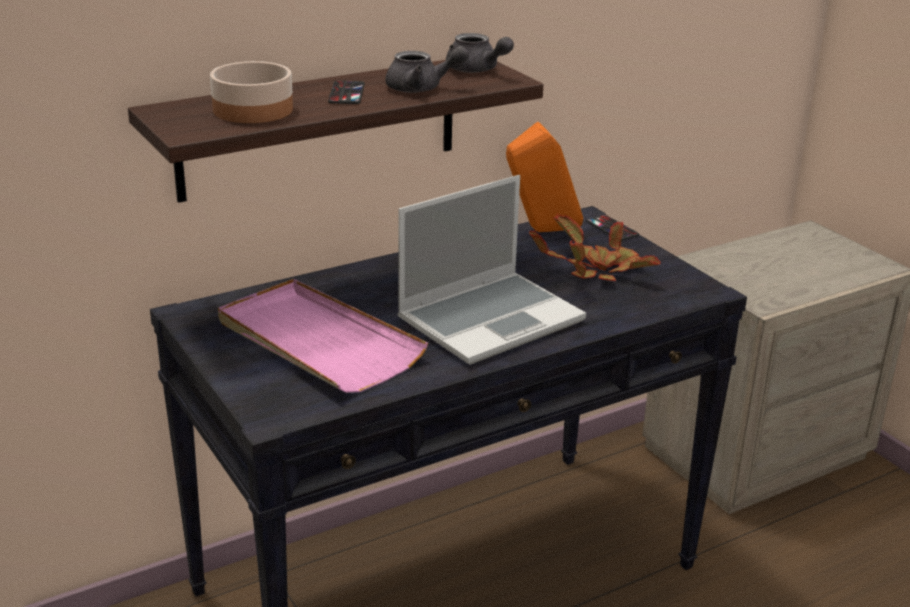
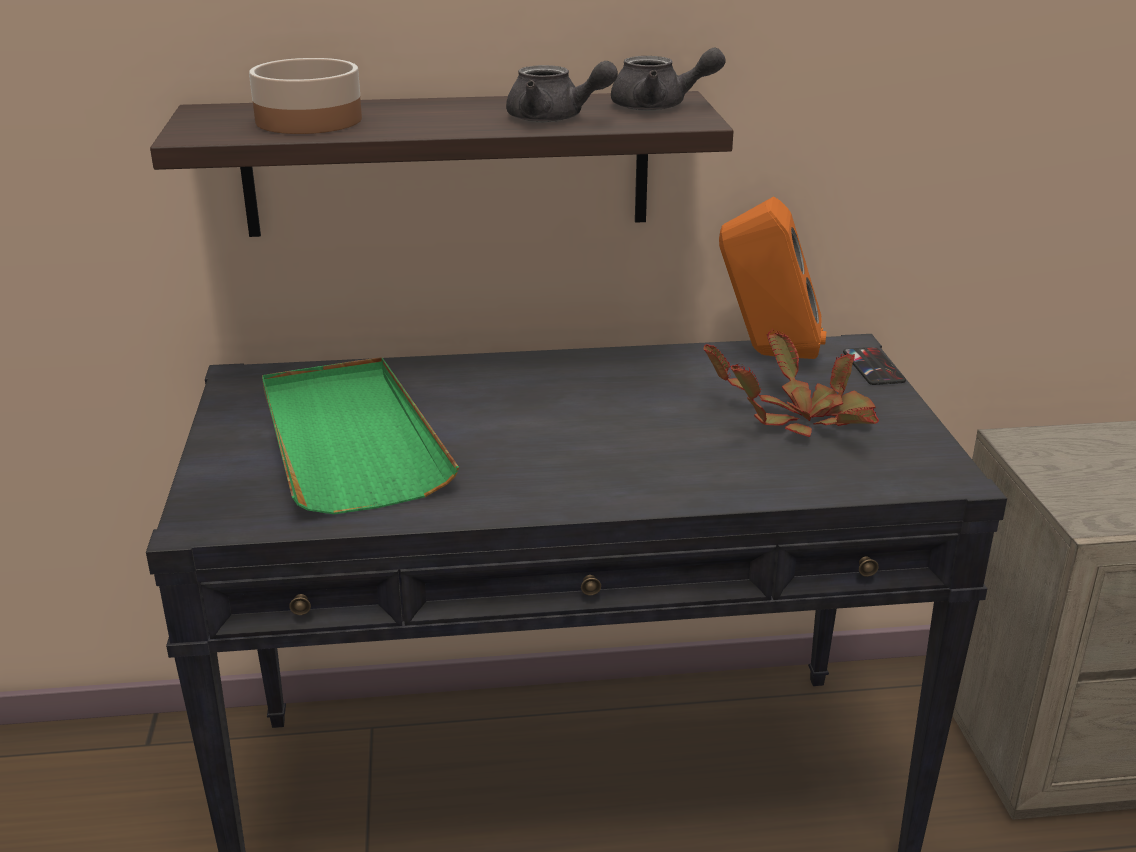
camera: 25 degrees right, 0 degrees up
pink tray [218,279,428,393] -> green tray [262,357,459,514]
phone [328,81,365,104] -> none
laptop [398,175,586,365] -> none
grey teapot [446,33,514,73] -> grey teapot turned 60 degrees counterclockwise [611,48,726,111]

